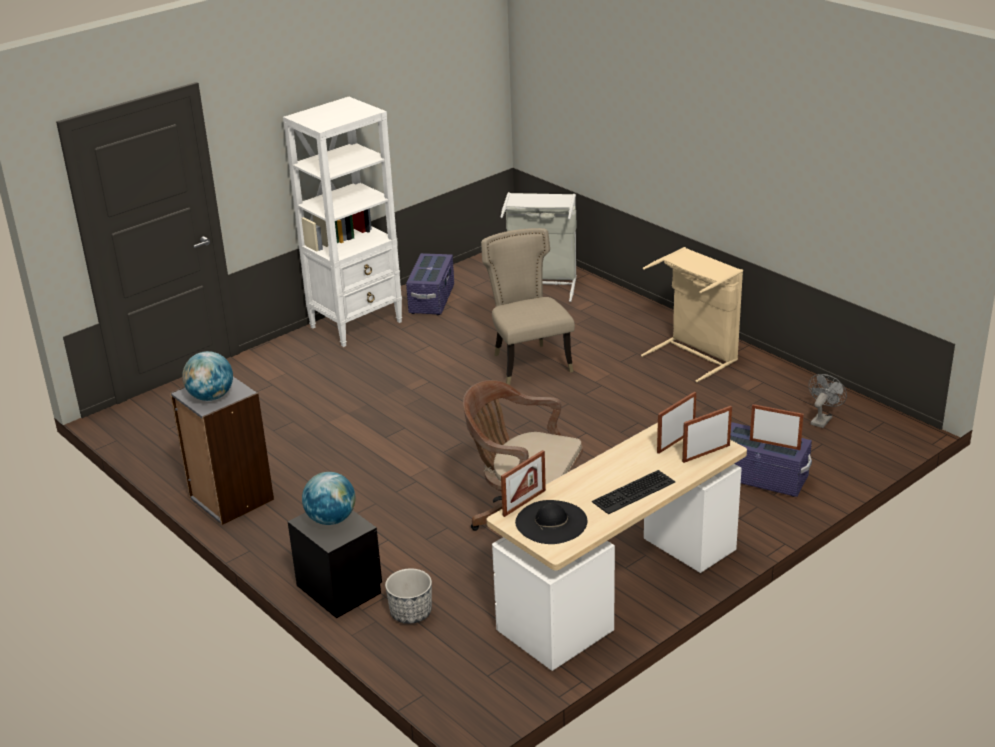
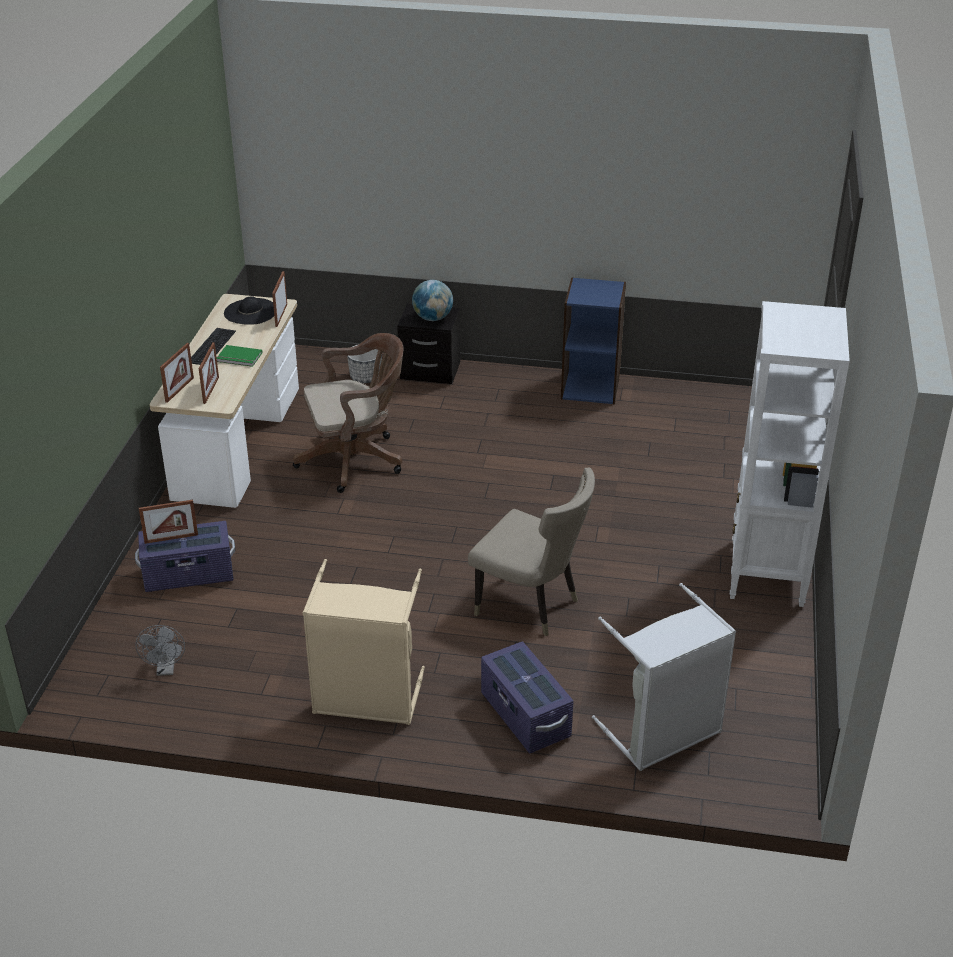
camera: 140 degrees right, 5 degrees up
grey bookcase [170,377,274,525] -> blue bookcase [561,277,626,404]
globe [182,351,233,401] -> none
purple storage box [406,253,454,315] -> purple storage box moved to [481,641,573,753]
none -> green book [217,345,263,367]

